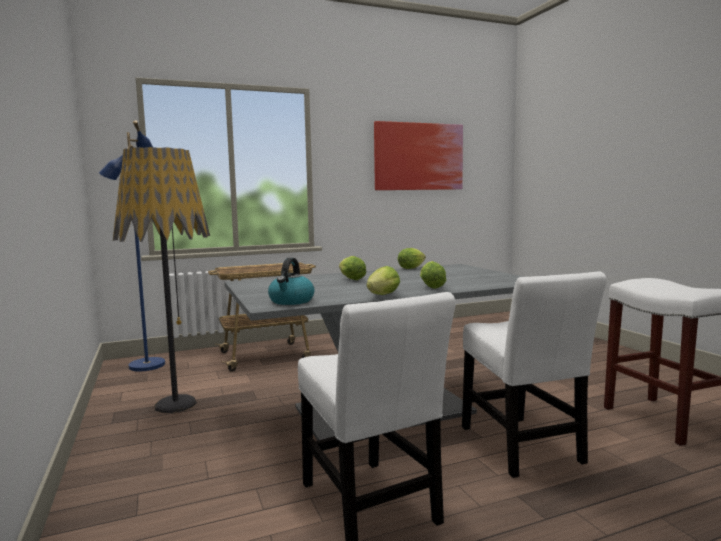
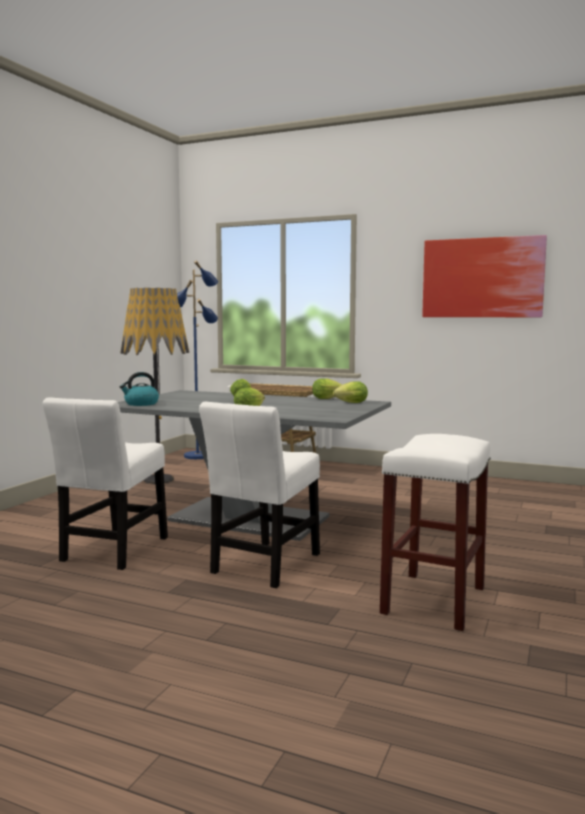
camera: 45 degrees right, 0 degrees up
lettuce [366,266,400,295] -> lettuce moved to [333,381,368,403]

